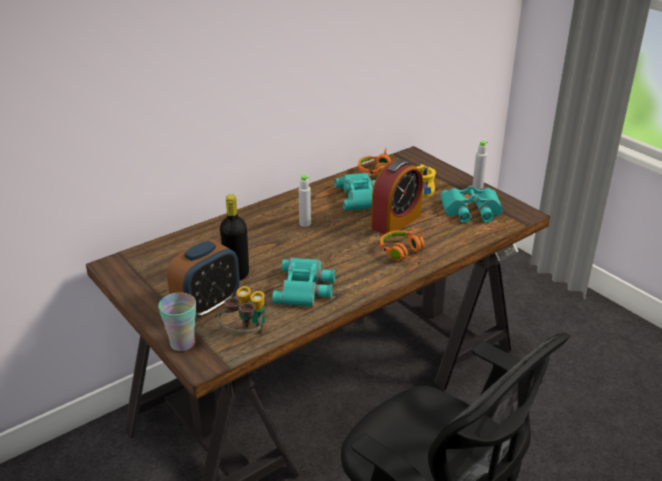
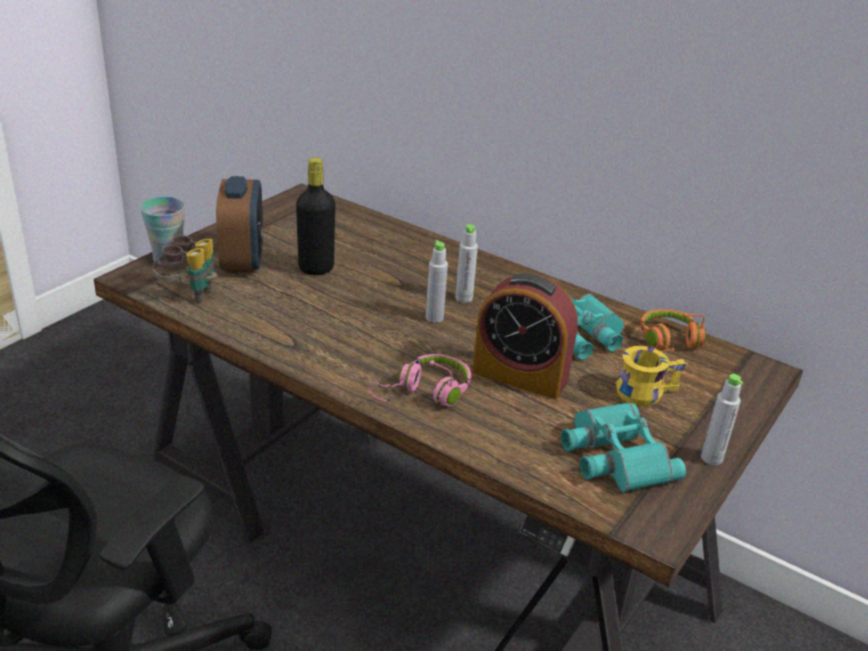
camera: 70 degrees right, 0 degrees up
alarm clock [167,239,240,319] -> alarm clock turned 120 degrees counterclockwise [216,176,263,273]
turquoise binoculars [272,258,335,307] -> none
orange headphones [380,229,425,270] -> pink headphones [369,354,471,407]
none -> grey bottle [426,240,448,323]

